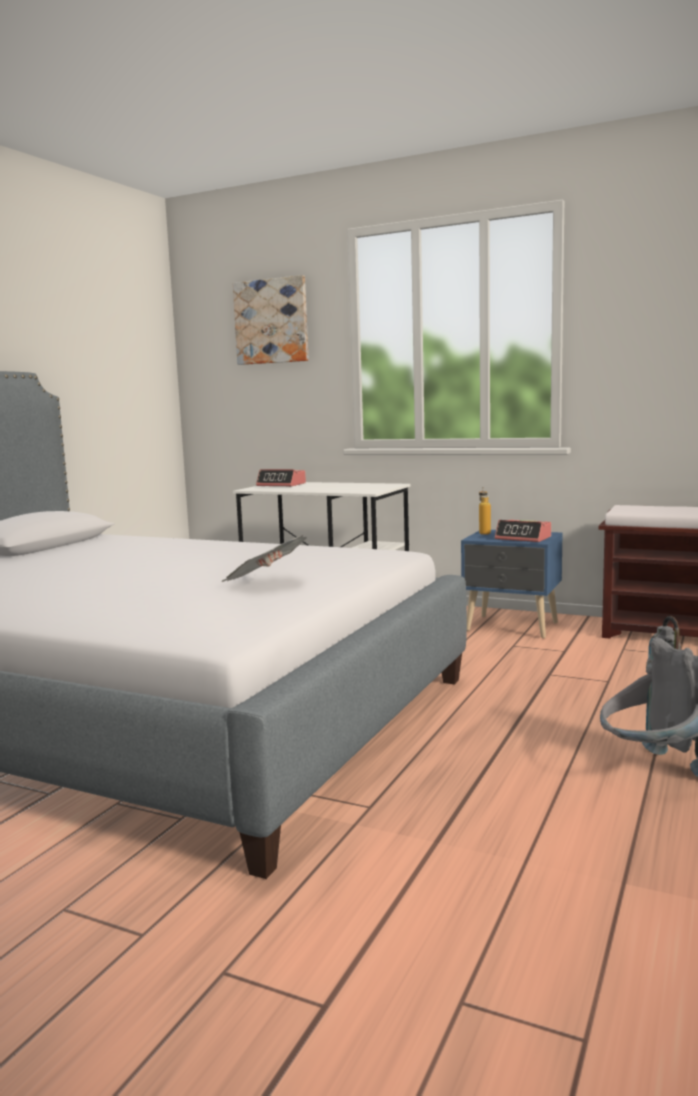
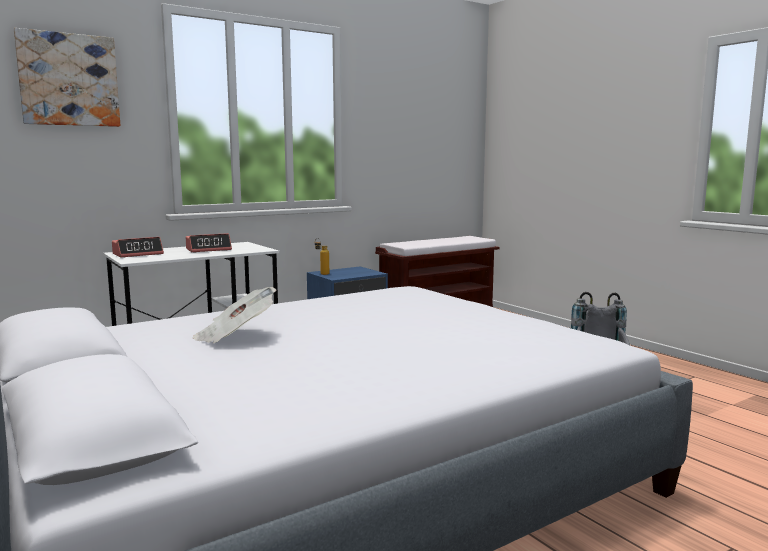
camera: 60 degrees left, 0 degrees up
newspaper [222,535,307,582] -> newspaper moved to [193,287,277,343]
alarm clock [495,520,551,542] -> alarm clock moved to [185,233,232,252]

